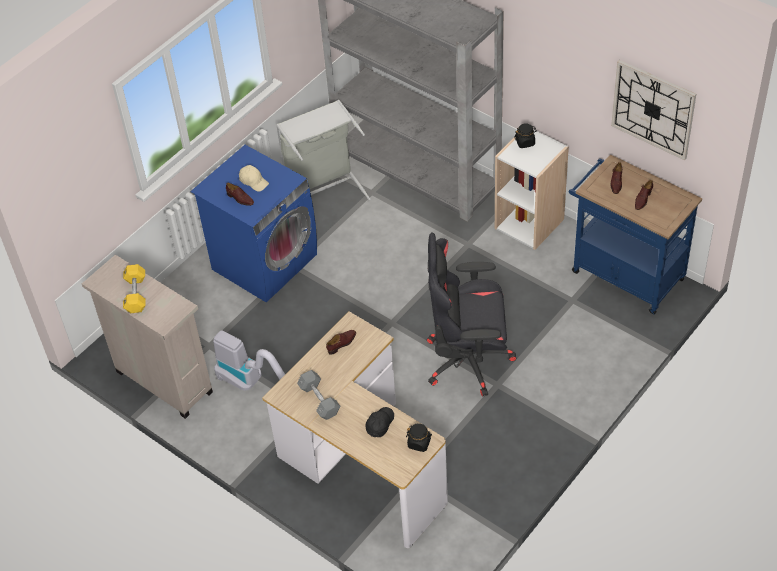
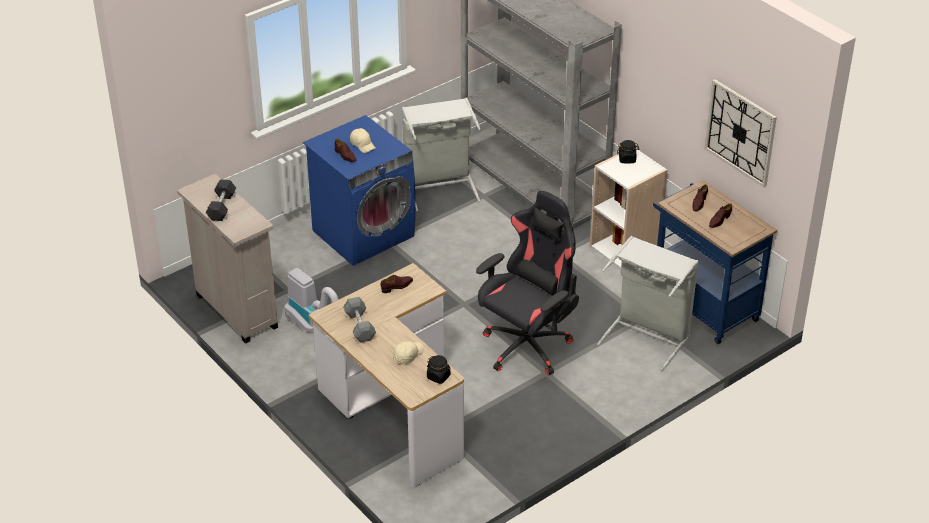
camera: 10 degrees right, 10 degrees down
yellow dumbbell [123,264,146,313] -> black dumbbell [206,179,236,221]
black cap [365,407,394,437] -> beige cap [393,341,424,365]
black office chair [427,232,516,397] -> black office chair turned 120 degrees clockwise [476,191,579,375]
none -> grey laundry basket [597,236,699,371]

